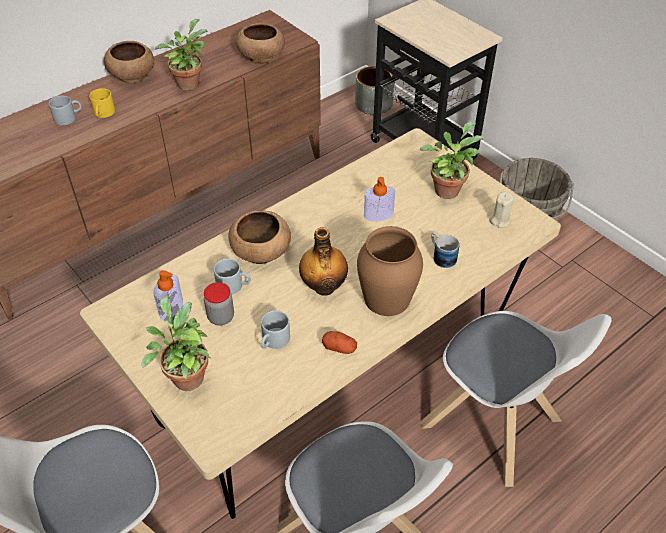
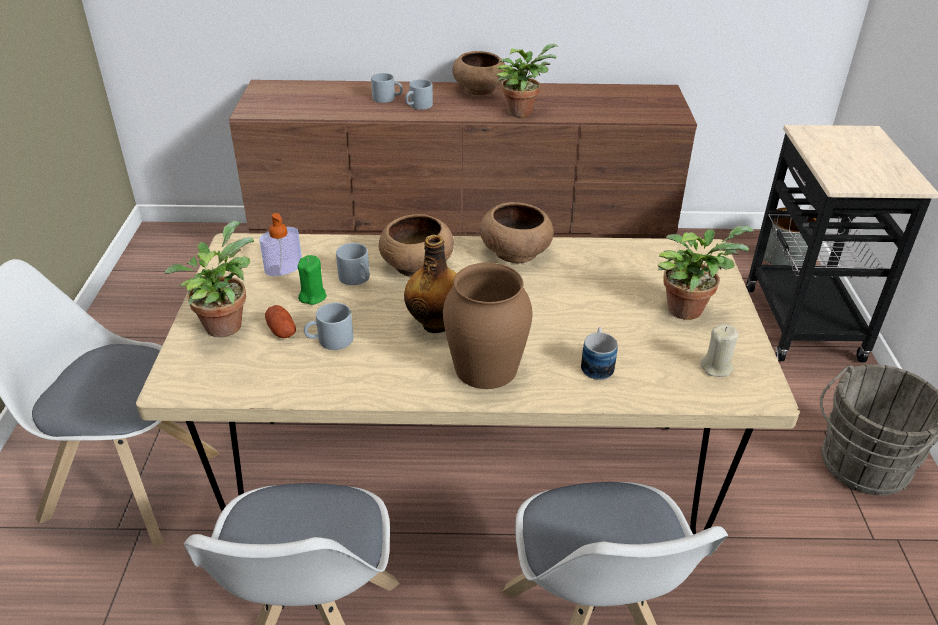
camera: 40 degrees right, 10 degrees down
yellow mug [89,88,115,118] -> grey mug [405,79,433,110]
jar [204,282,234,326] -> green candle [298,255,327,305]
brown bowl [236,23,285,64] -> brown bowl moved to [480,202,554,263]
potato [322,331,357,354] -> potato moved to [265,305,296,339]
soap dispenser [364,177,395,222] -> none

